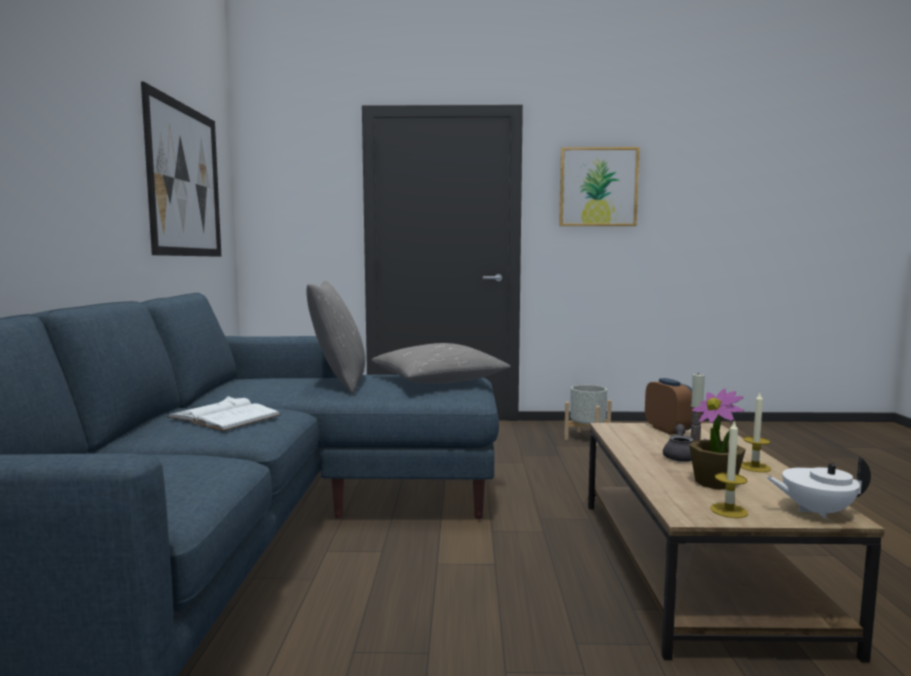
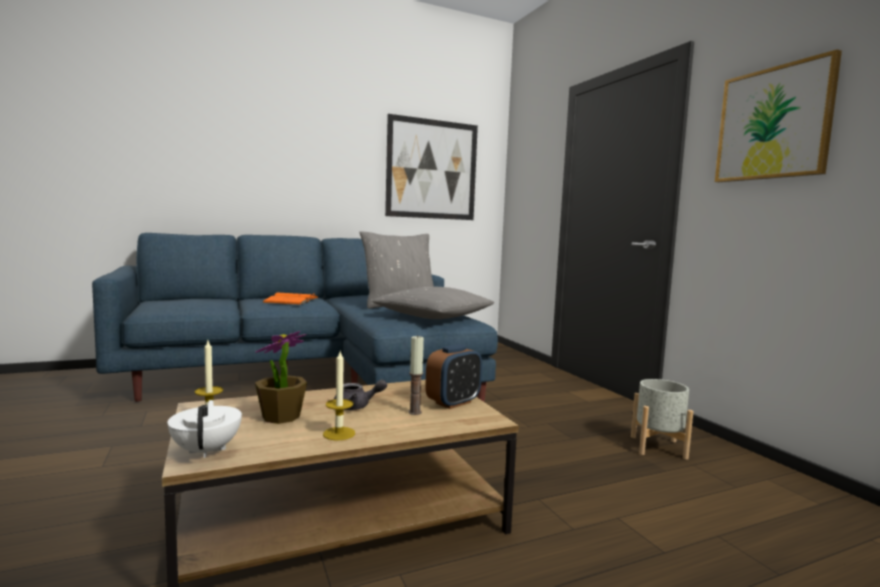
camera: 65 degrees right, 0 degrees up
white book [167,396,281,431] -> orange book [262,293,319,305]

